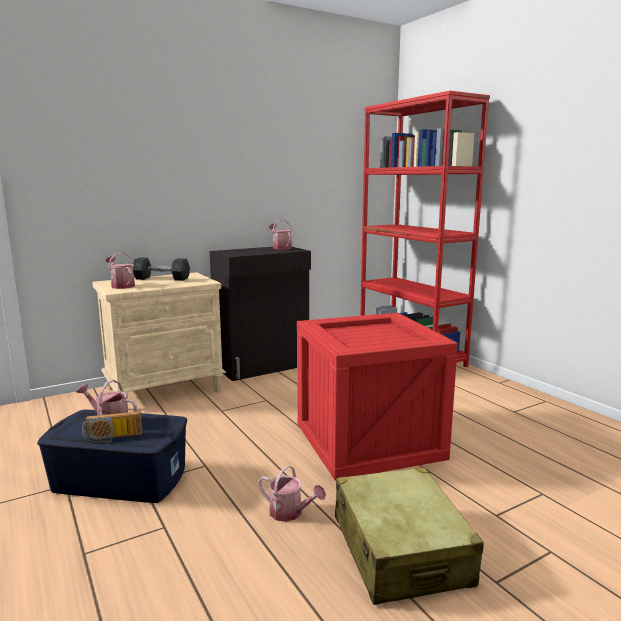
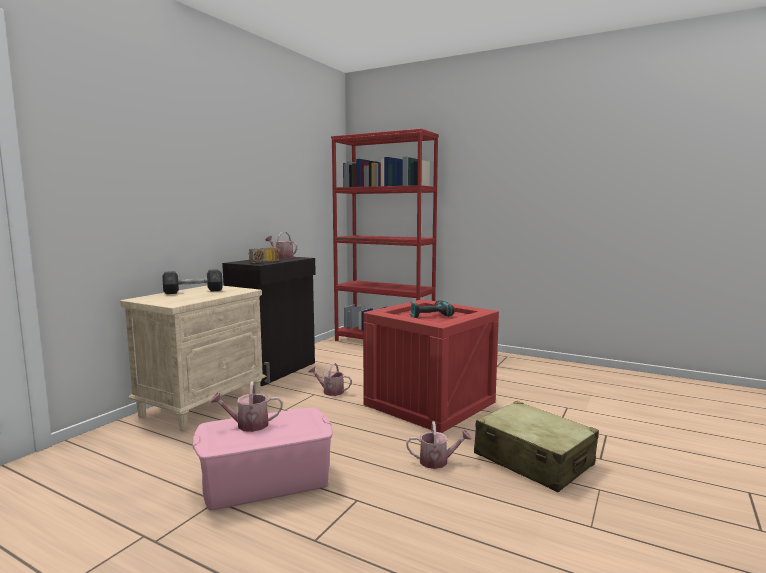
camera: 30 degrees left, 5 degrees down
blue storage box [37,410,187,503] -> pink storage box [193,407,332,510]
radio [82,411,142,444] -> radio moved to [248,247,279,263]
watering can [106,253,135,289] -> watering can moved to [308,363,352,396]
none -> power drill [410,300,455,318]

